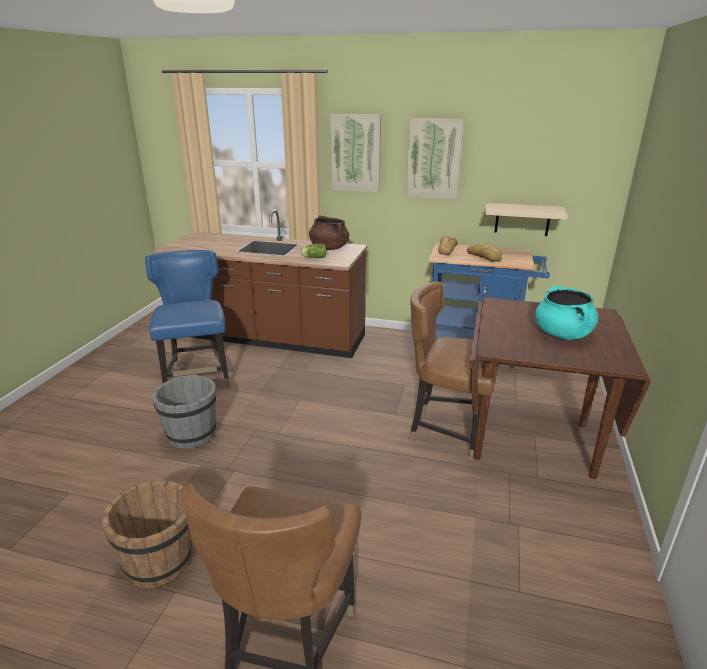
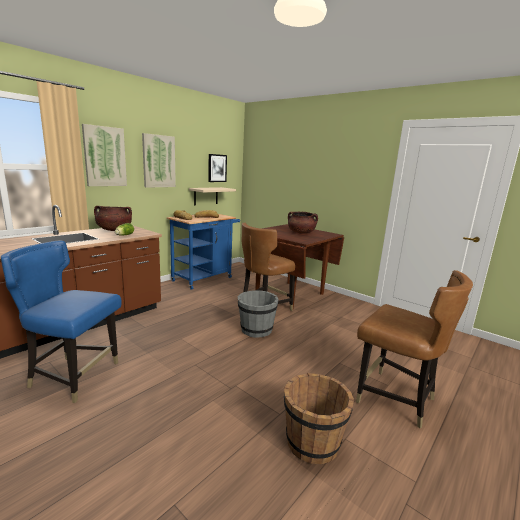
camera: 65 degrees left, 10 degrees down
grey bucket [152,375,216,449] -> grey bucket moved to [238,290,279,338]
turquoise cooking pot [535,286,598,340] -> brown cooking pot [288,212,318,234]
none -> picture [208,154,227,182]

